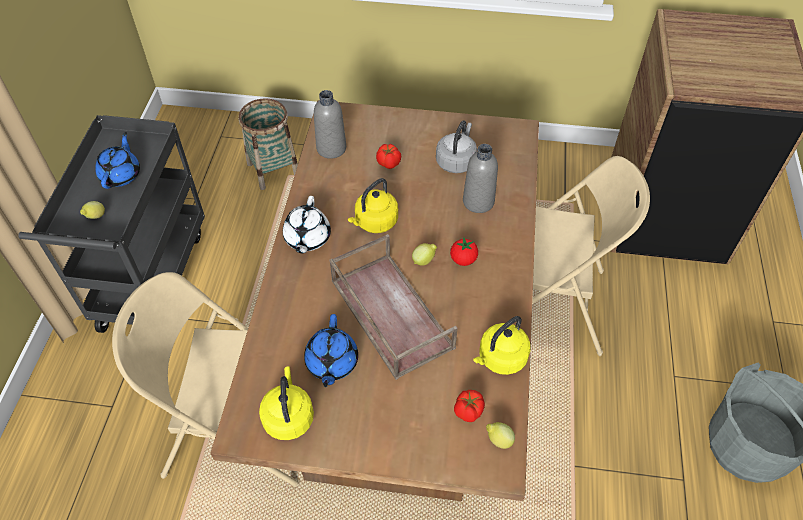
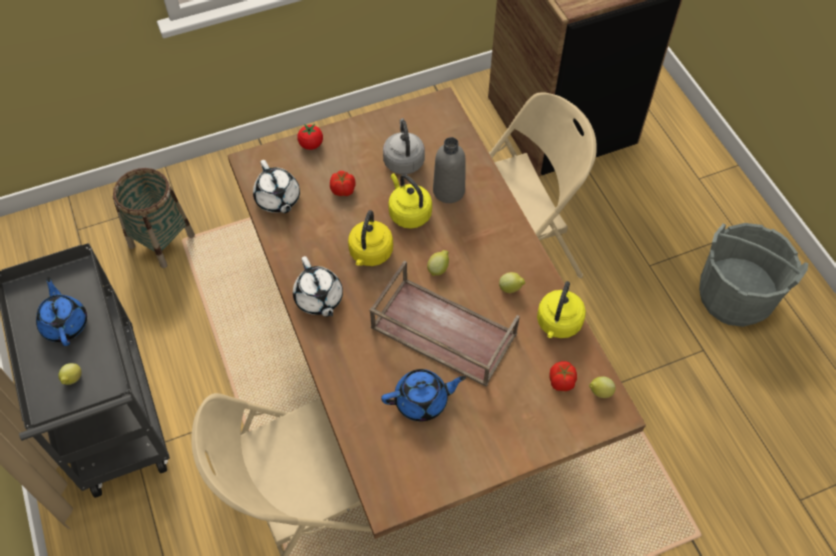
camera: 30 degrees left, 5 degrees up
yellow kettle [259,366,314,440] -> yellow kettle moved to [388,173,432,229]
blue teapot [304,314,358,387] -> blue teapot turned 75 degrees counterclockwise [381,369,466,421]
grey bottle [314,90,346,159] -> white teapot [253,160,300,213]
tomato [450,238,478,266] -> tomato moved to [297,124,323,150]
none -> lemon [499,272,525,293]

